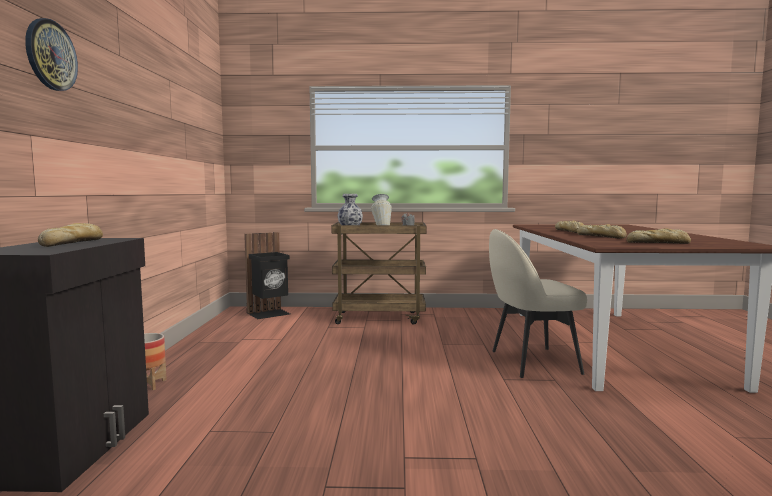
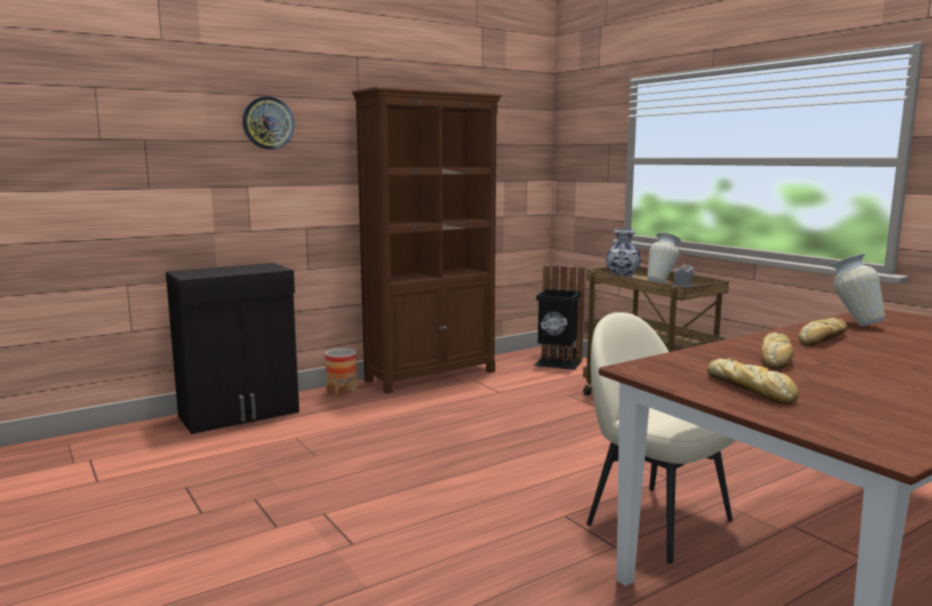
camera: 55 degrees right, 5 degrees up
bread [38,223,103,247] -> none
none -> brown bookcase [352,86,502,394]
none -> vase [829,254,885,326]

